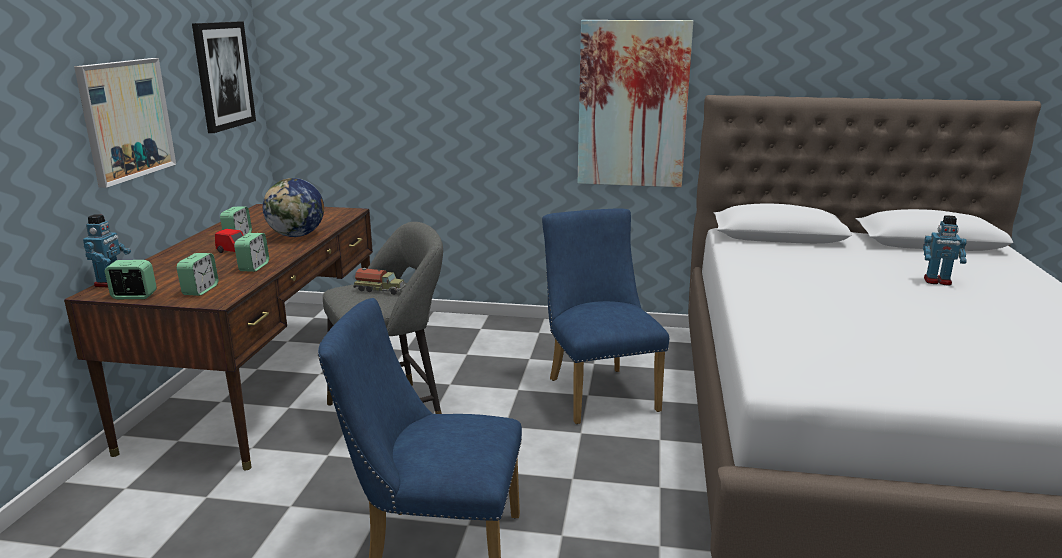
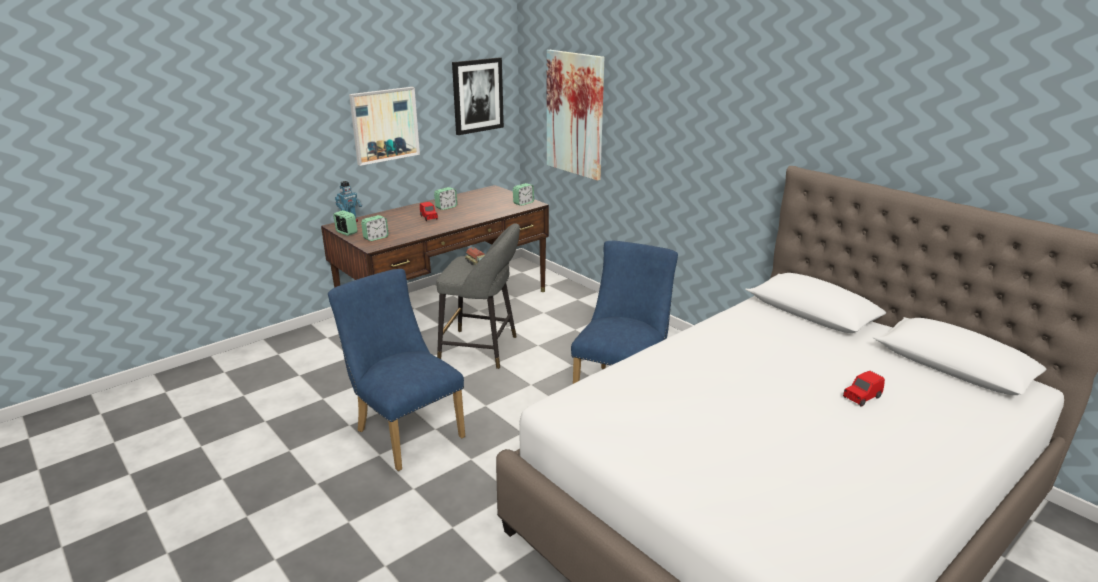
camera: 40 degrees right, 5 degrees up
alarm clock [234,233,269,272] -> alarm clock moved to [513,183,534,206]
globe [263,178,324,237] -> none
picture [578,20,693,187] -> picture moved to [547,50,604,181]
toy robot [923,215,967,285] -> red toy car [843,371,885,407]

